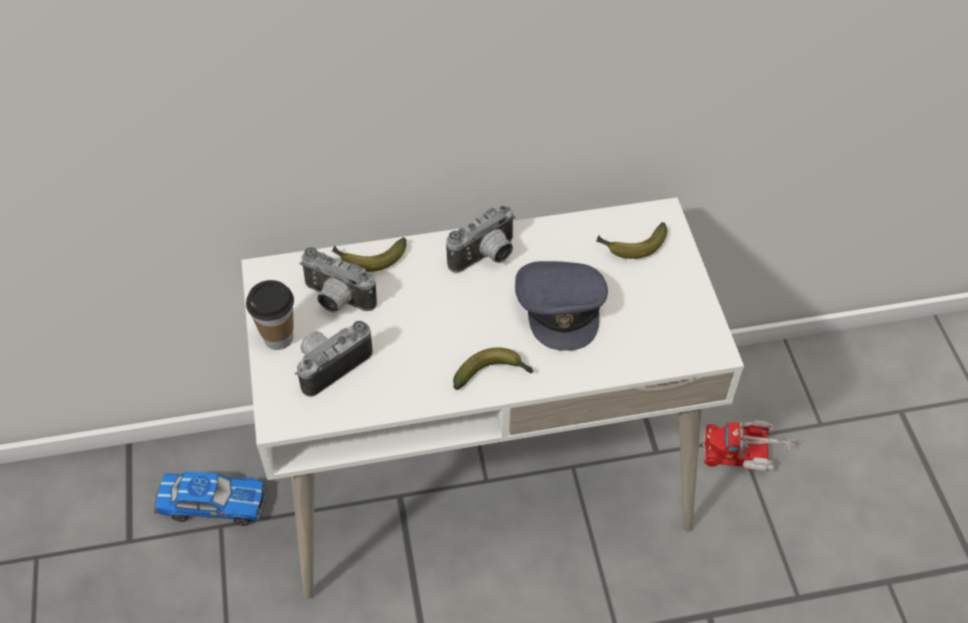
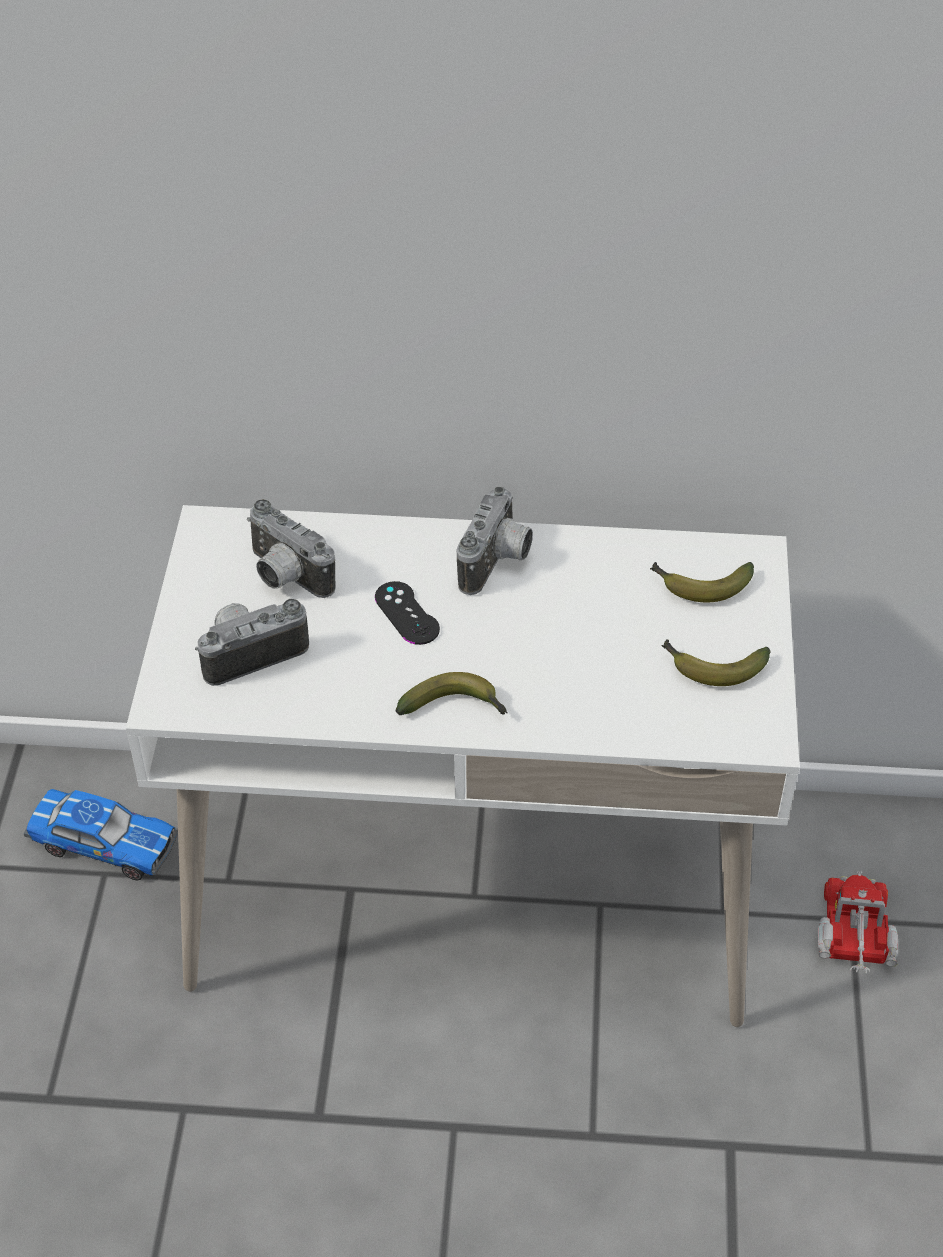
camera: 15 degrees right, 5 degrees down
cup [246,280,294,350] -> none
banana [332,237,407,272] -> banana moved to [661,639,771,686]
camera [446,206,515,273] -> camera turned 45 degrees counterclockwise [457,487,533,595]
grey cap [515,261,608,351] -> none
toy truck [703,420,795,471] -> toy truck turned 75 degrees clockwise [818,871,898,974]
none -> black game controller [375,581,440,645]

